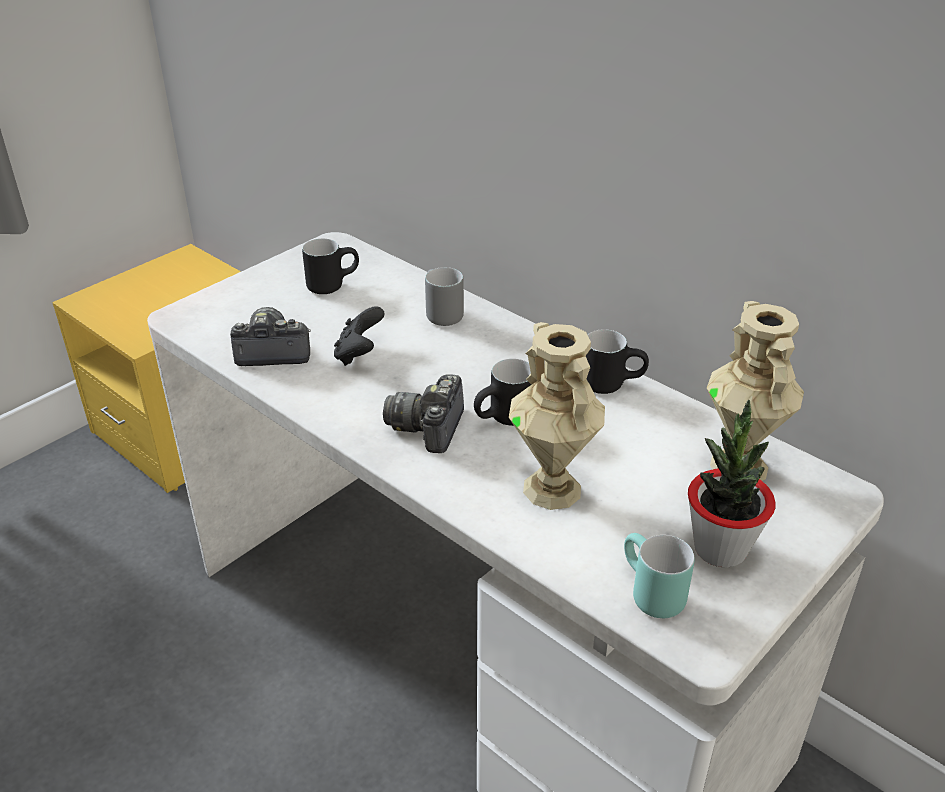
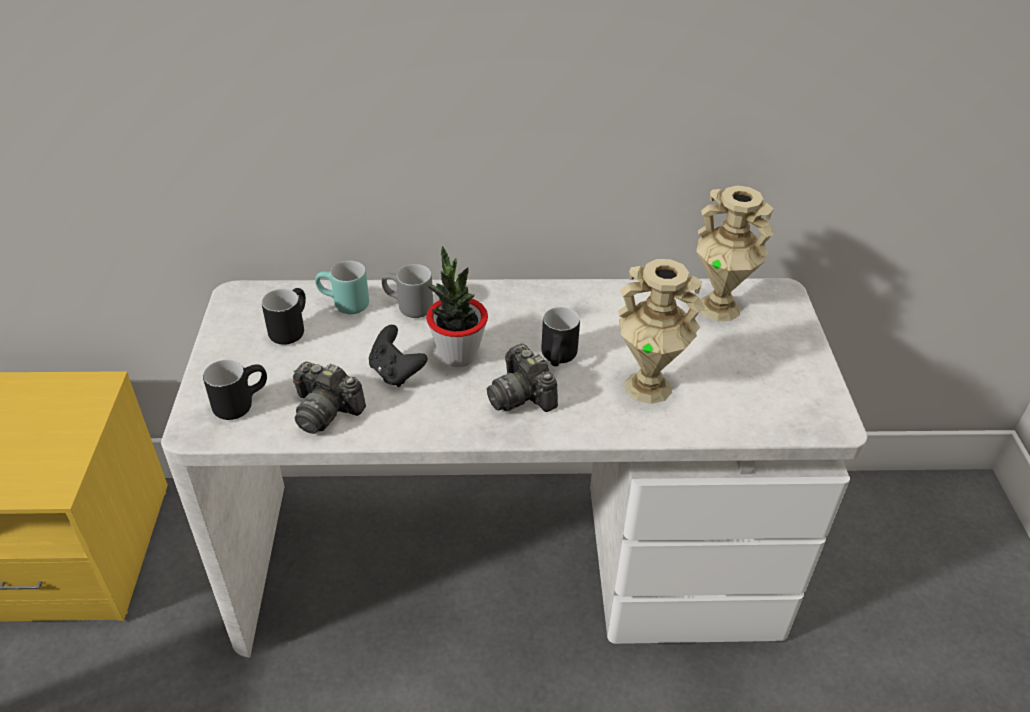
camera: 45 degrees left, 5 degrees up
camera [230,307,311,366] -> camera turned 105 degrees counterclockwise [293,362,366,434]
black mug [586,329,649,394] -> black mug moved to [203,360,267,420]
turquoise mug [624,533,695,618] -> turquoise mug moved to [315,261,369,314]
potted plant [688,400,776,568] -> potted plant moved to [426,246,488,367]

